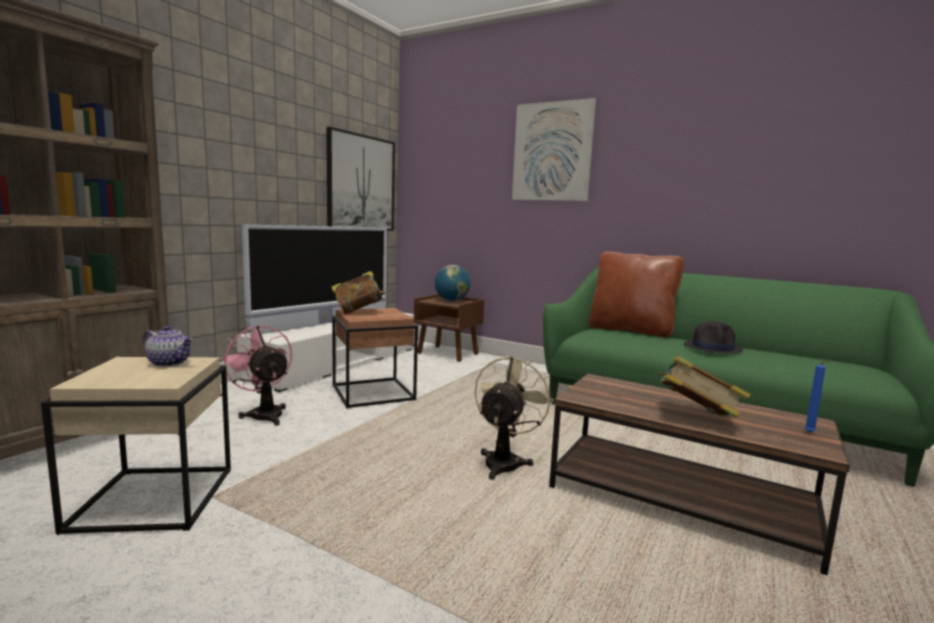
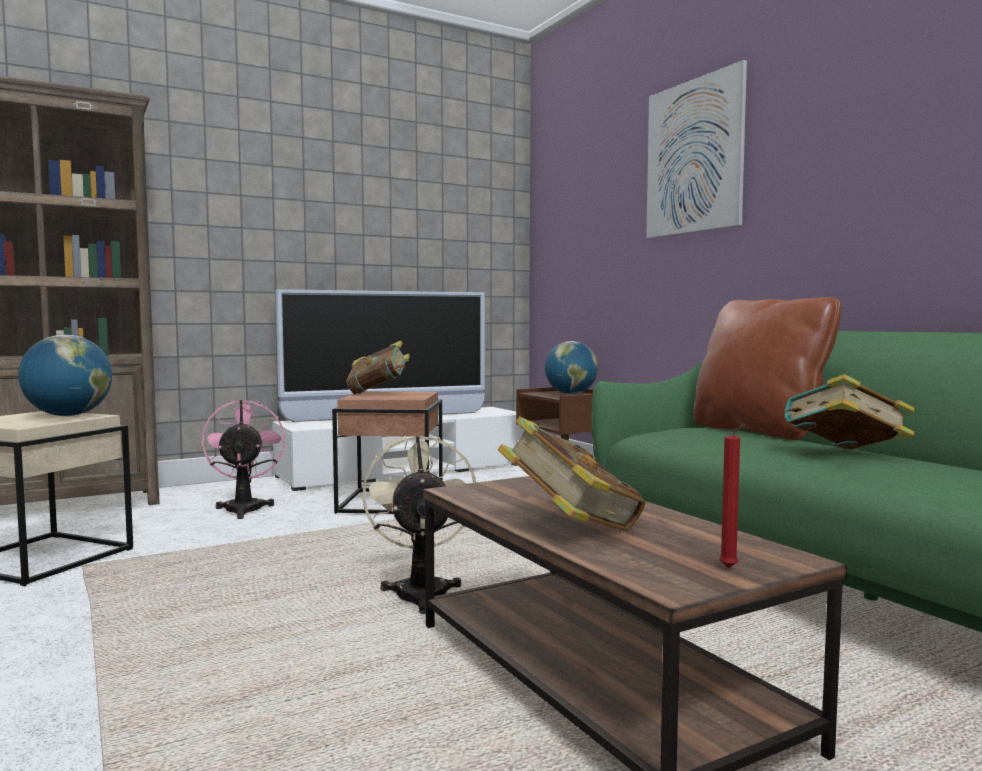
camera: 30 degrees right, 5 degrees down
teapot [143,326,193,367] -> globe [18,334,112,416]
picture [326,127,395,231] -> none
beige fan [474,354,553,480] -> beige fan turned 60 degrees counterclockwise [362,435,476,614]
black hat [684,321,744,354] -> book [784,374,914,450]
blue candle [804,360,832,433] -> red candle [719,424,745,568]

